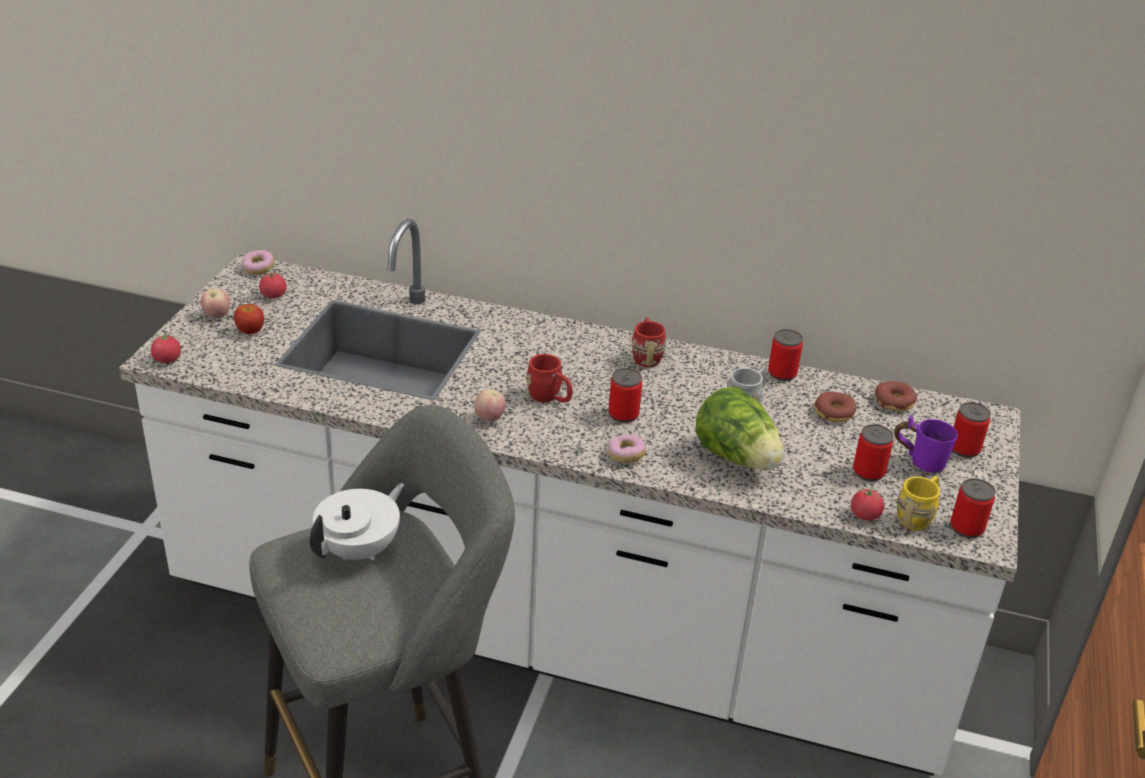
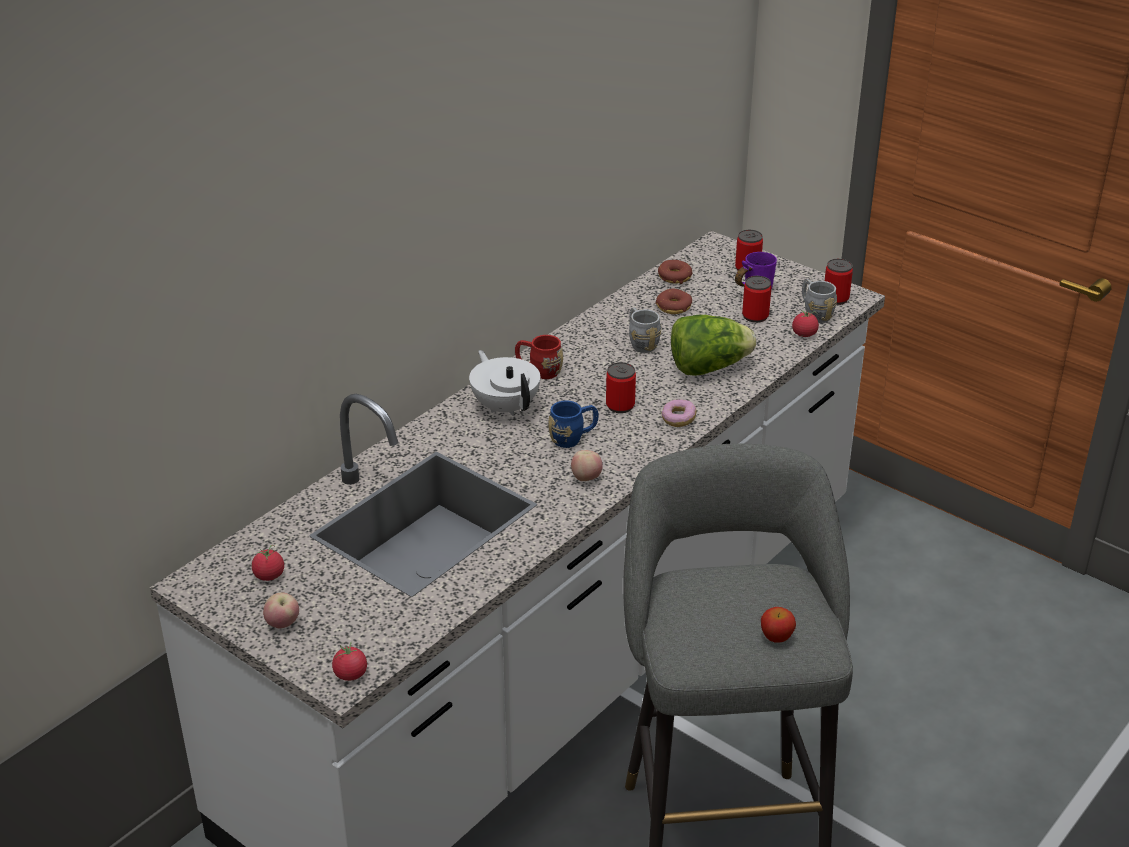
camera: 65 degrees left, 0 degrees up
apple [234,304,264,334] -> apple moved to [761,607,796,643]
donut [242,250,274,275] -> none
white teapot [310,483,404,561] -> white teapot moved to [469,350,540,416]
red mug [526,354,572,403] -> blue mug [548,400,598,448]
can [768,329,803,381] -> none
yellow mug [897,476,940,531] -> grey mug [802,279,837,323]

